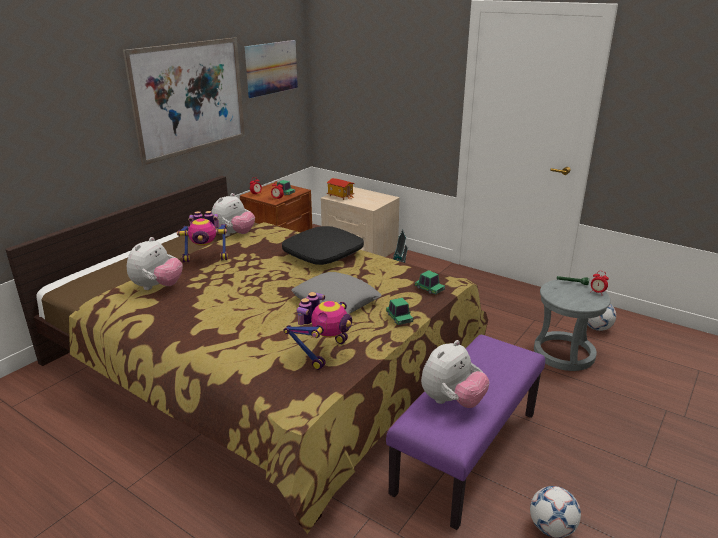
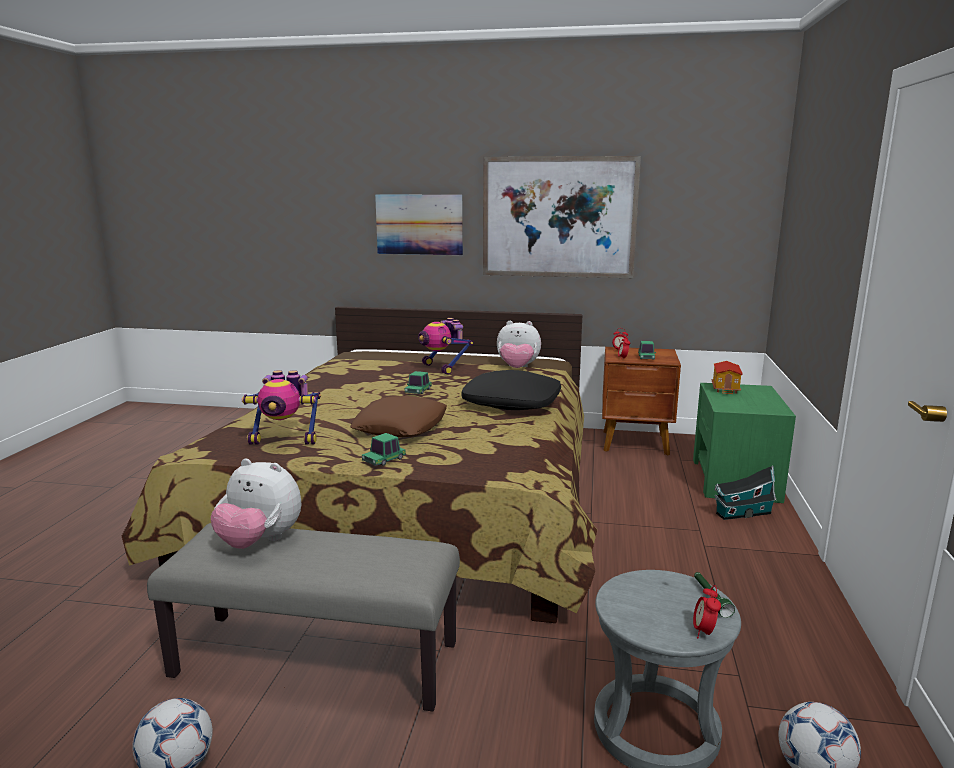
camera: 65 degrees right, 10 degrees down
plush toy [127,237,183,290] -> none
picture [245,40,298,98] -> picture moved to [375,194,463,255]
grey pillow [291,272,382,314] -> brown pillow [350,396,447,437]
beige nightstand [321,187,400,257] -> green nightstand [693,383,796,503]
purple bench [386,335,545,530] -> grey bench [147,523,460,711]
toy car [415,270,445,294] -> toy car moved to [405,371,432,394]

